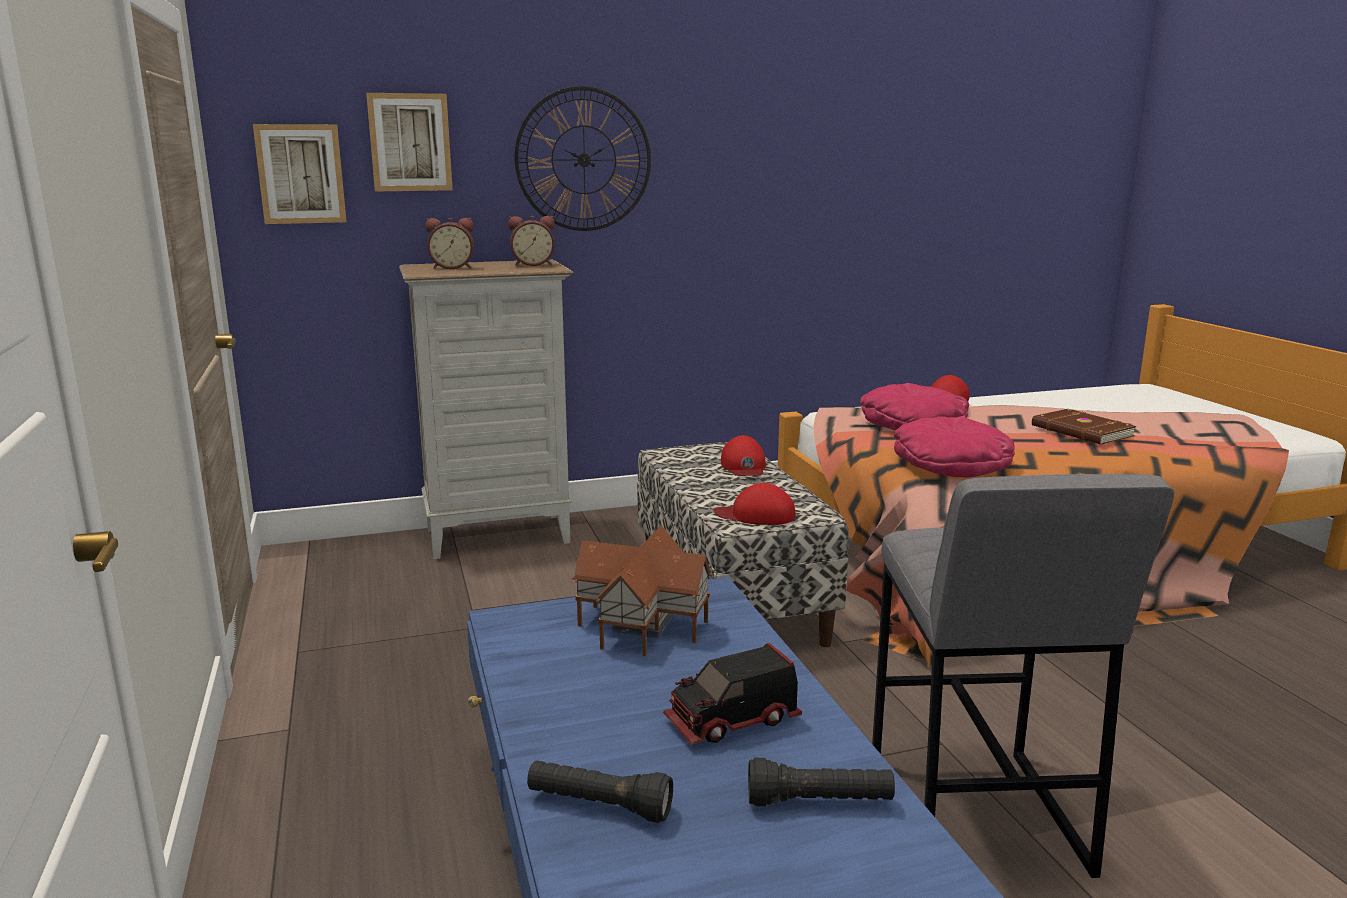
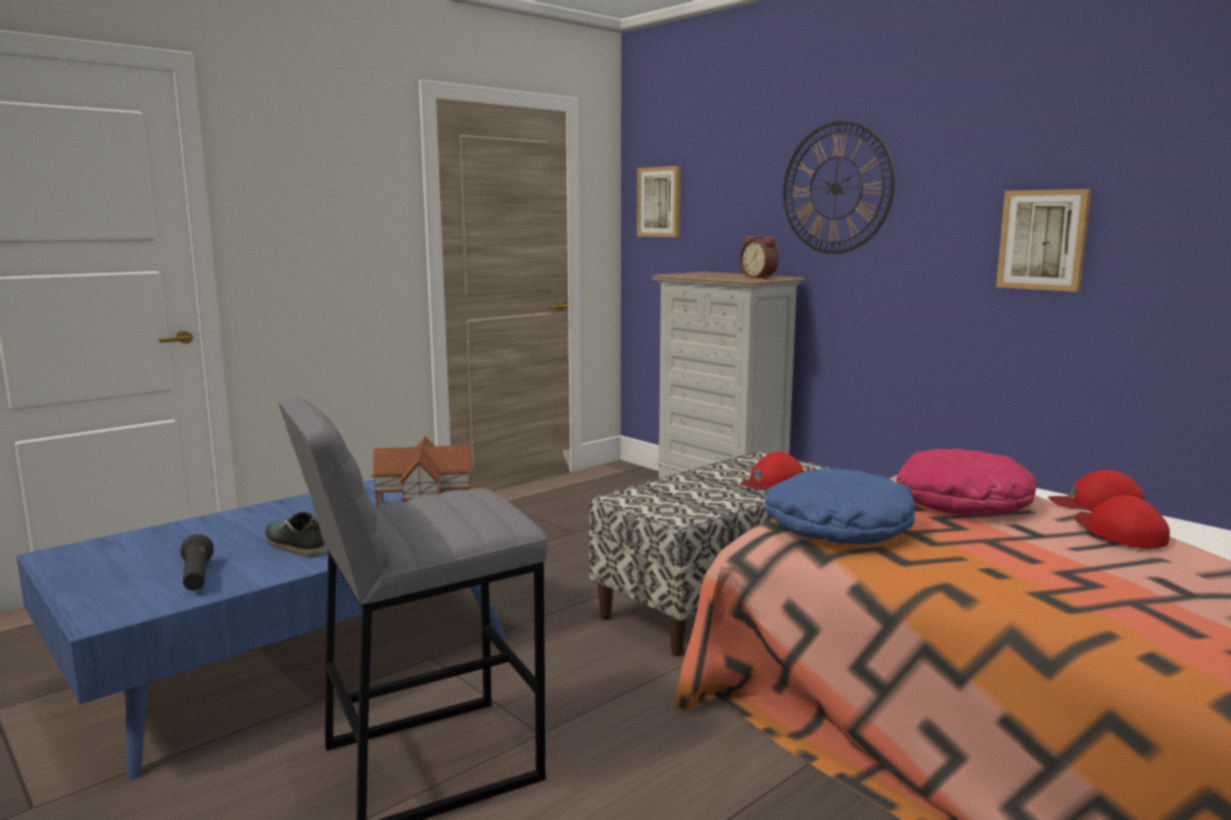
camera: 65 degrees right, 5 degrees down
picture [366,93,453,192] -> picture moved to [996,189,1091,292]
alarm clock [425,218,474,269] -> none
black flashlight [527,760,673,823] -> none
toy truck [663,643,802,745] -> shoe [265,511,327,558]
red cap [714,483,796,525] -> red cap moved to [1075,495,1170,548]
pink pillow [894,417,1015,477] -> blue pillow [765,468,915,544]
brown book [1032,409,1136,445] -> none

